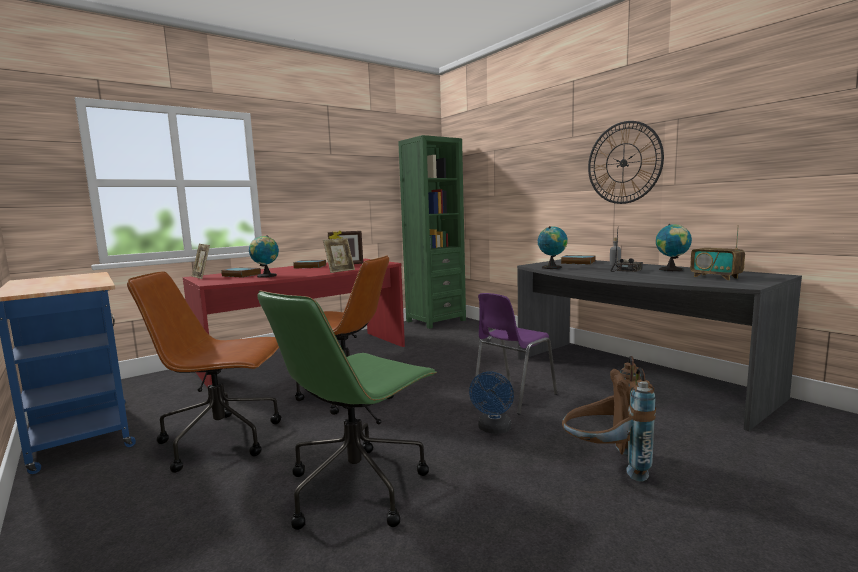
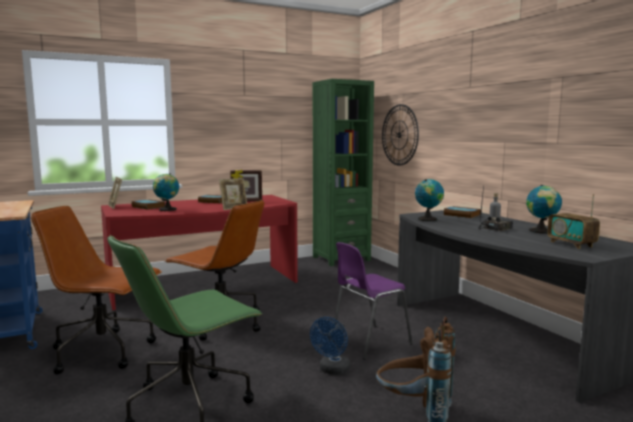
camera: 10 degrees right, 0 degrees up
wall clock [588,121,664,204] -> wall clock moved to [382,104,419,166]

